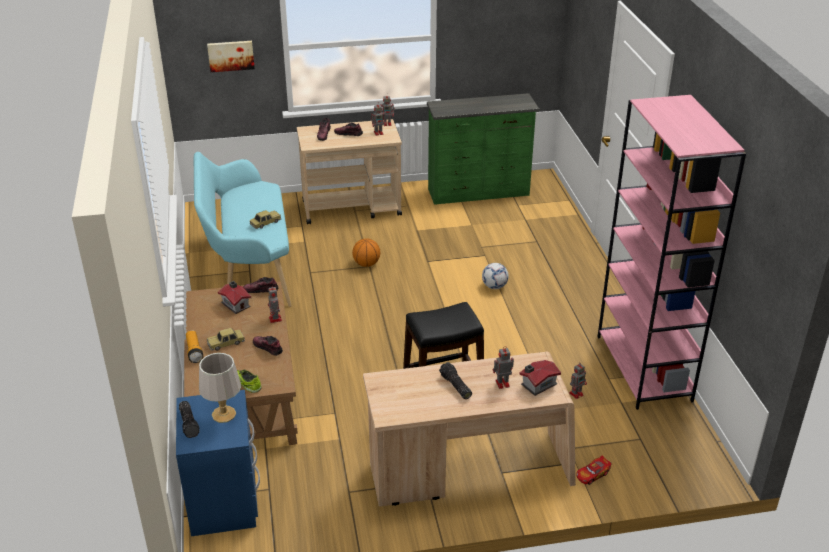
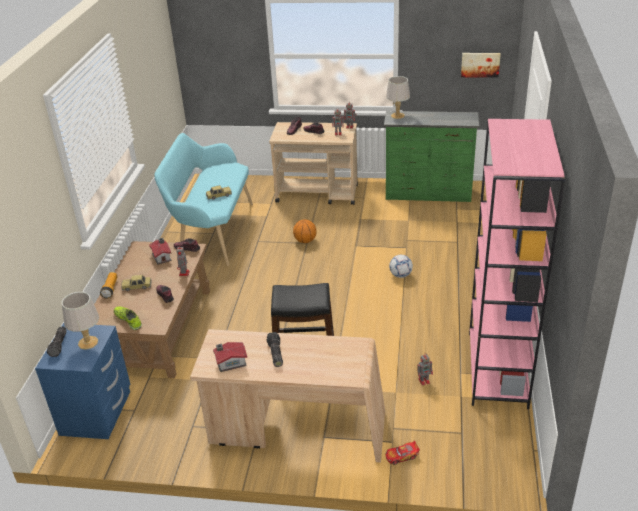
camera: 20 degrees right, 0 degrees up
picture [207,41,255,72] -> picture moved to [461,53,501,78]
toy robot [493,346,514,389] -> none
toy house [519,360,561,396] -> toy house moved to [213,342,247,372]
none -> grey table lamp [386,76,410,119]

